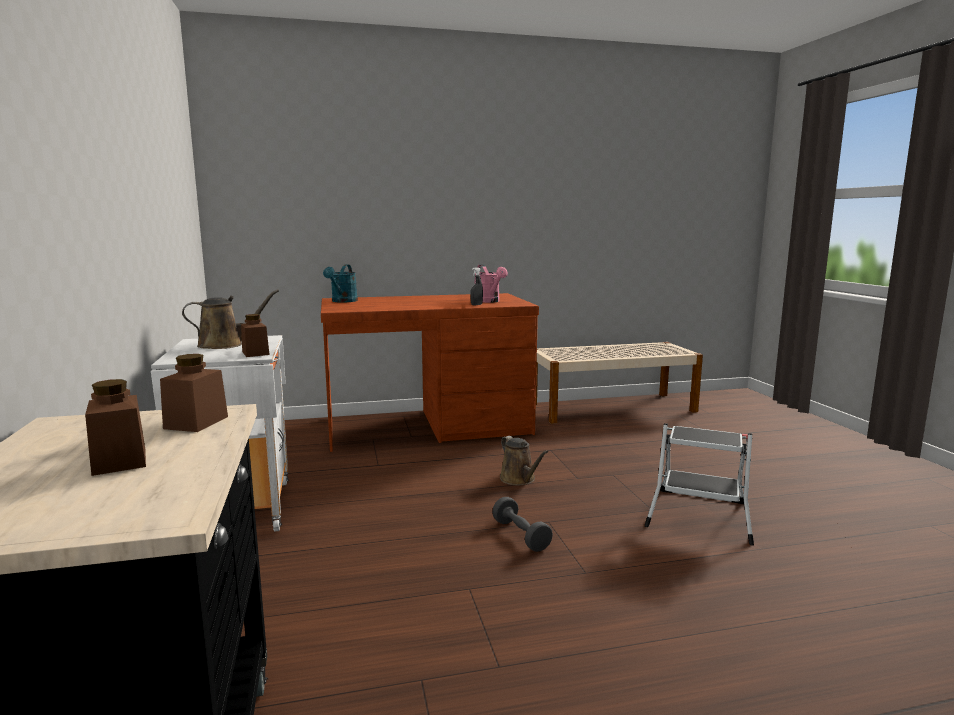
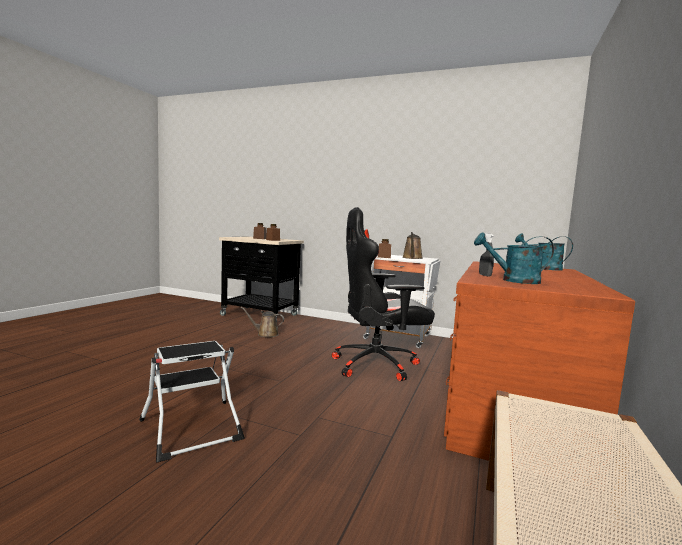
camera: 125 degrees right, 5 degrees down
pink watering can [474,264,508,303] -> turquoise watering can [474,232,554,284]
grey dumbbell [492,497,553,552] -> none
brown watering can [500,436,548,486] -> brown watering can moved to [241,307,284,338]
none -> black office chair [332,207,435,381]

